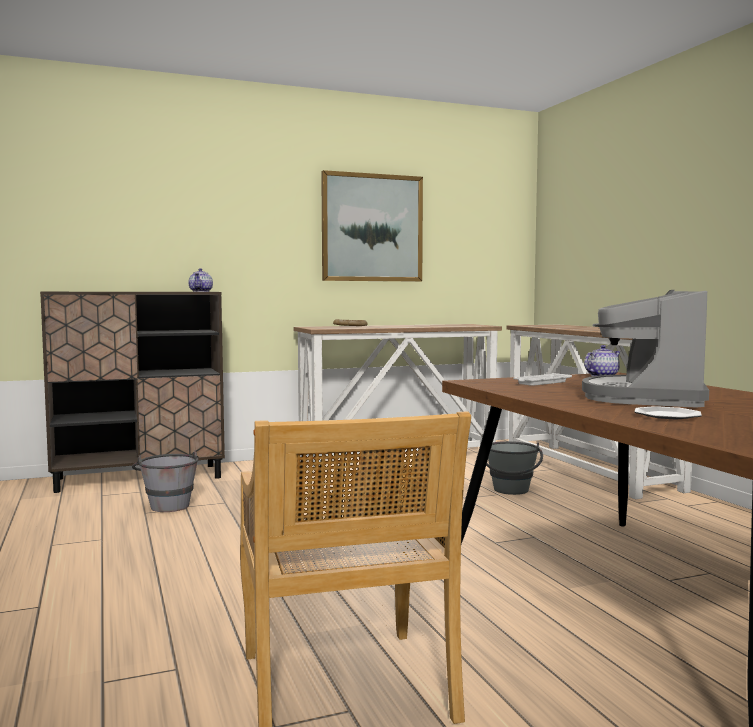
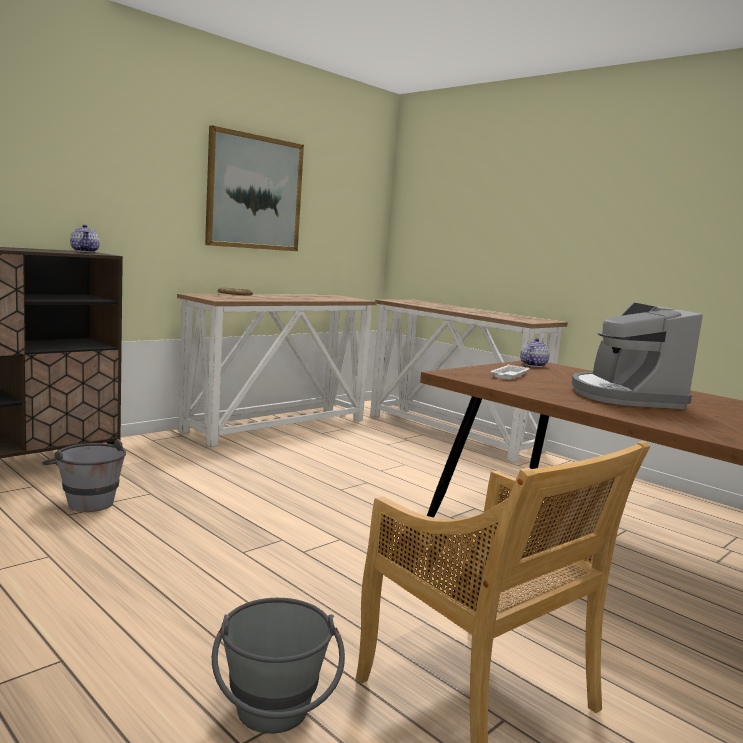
camera: 25 degrees left, 5 degrees up
grey bucket [486,441,543,495] -> grey bucket moved to [212,598,345,734]
plate [634,406,702,419] -> none

